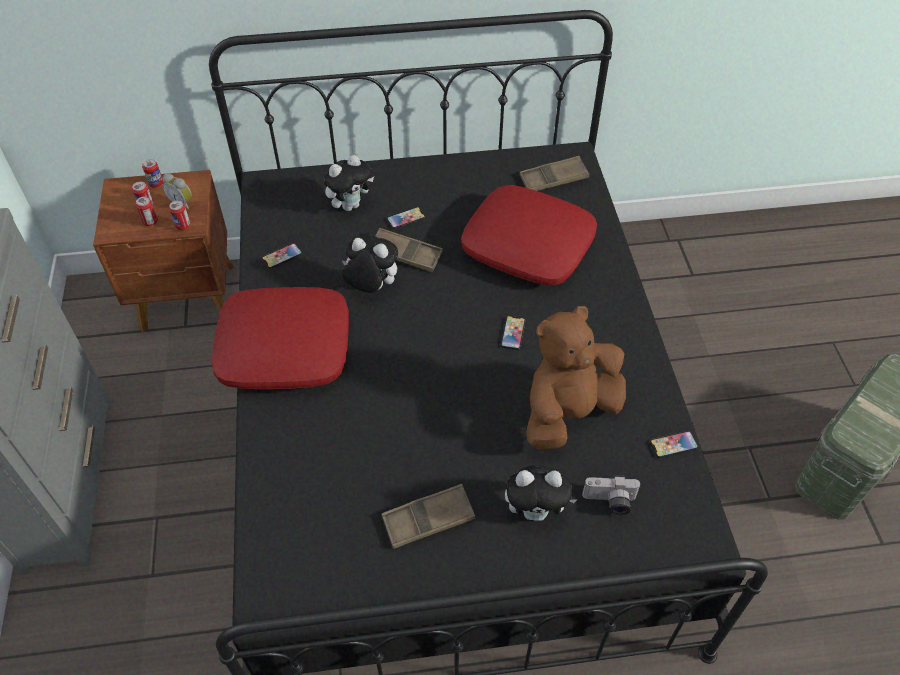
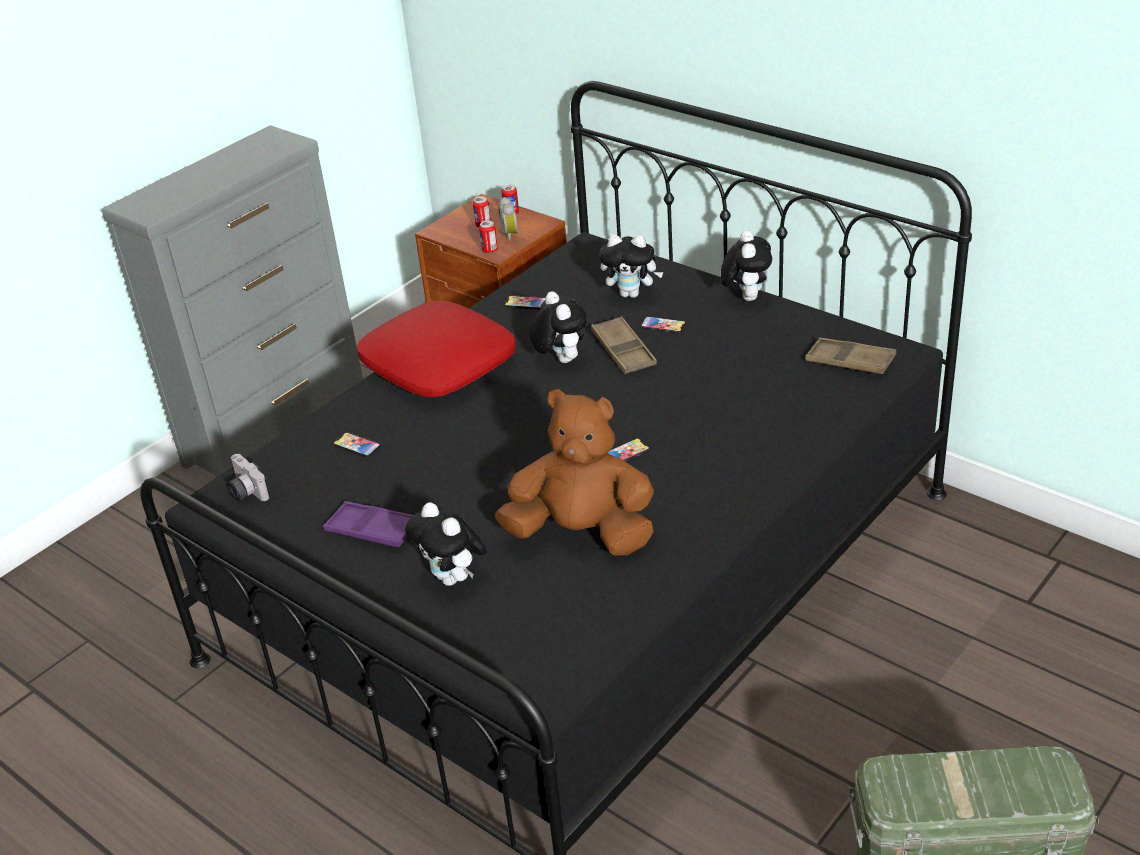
camera: 50 degrees right, 15 degrees down
can [136,197,158,226] -> none
brown tray [381,484,475,549] -> purple tray [323,501,413,547]
red pillow [461,185,597,285] -> none
camera [582,475,641,515] -> camera moved to [227,454,271,501]
phone [650,431,698,458] -> phone moved to [333,432,381,458]
none -> plush toy [720,230,772,301]

